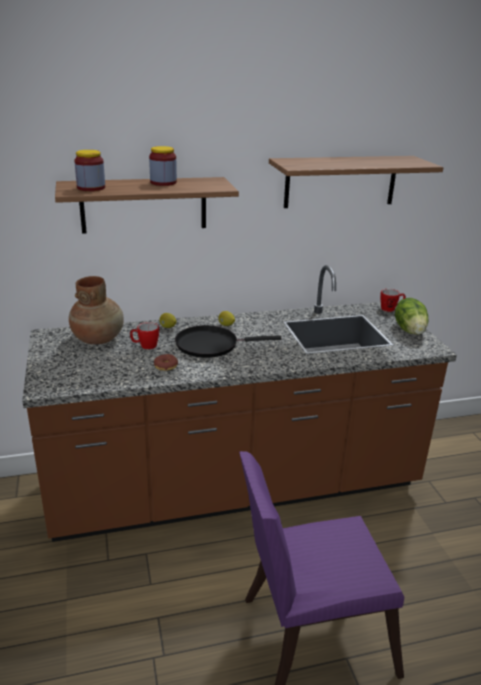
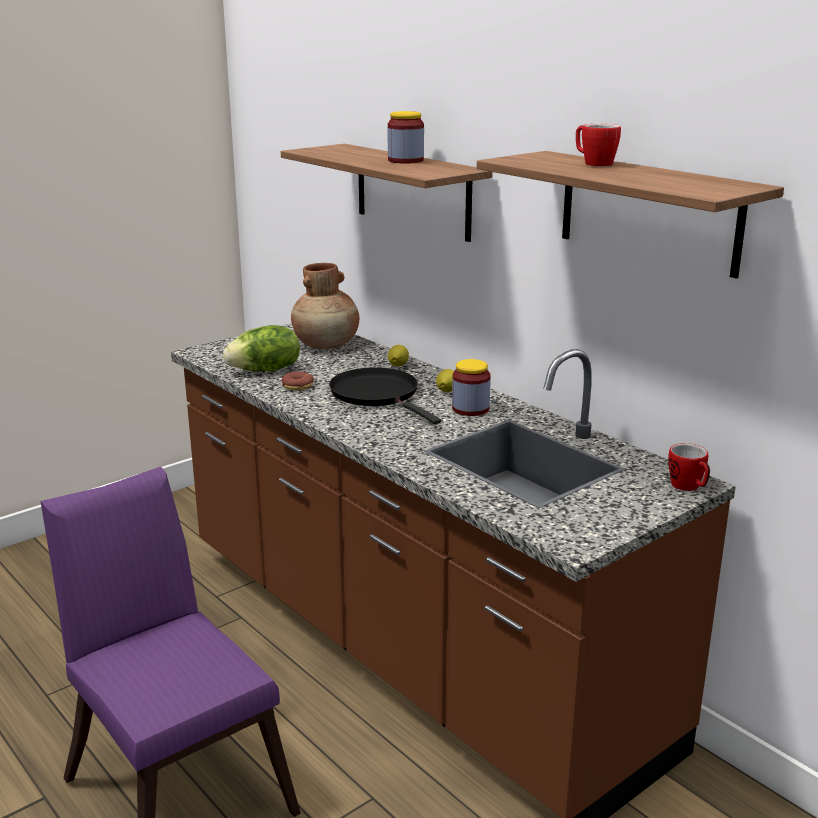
camera: 65 degrees right, 5 degrees down
jar [74,150,105,191] -> jar moved to [452,359,491,416]
mug [130,322,159,349] -> mug moved to [576,124,621,167]
lettuce [395,298,429,335] -> lettuce moved to [223,325,300,371]

